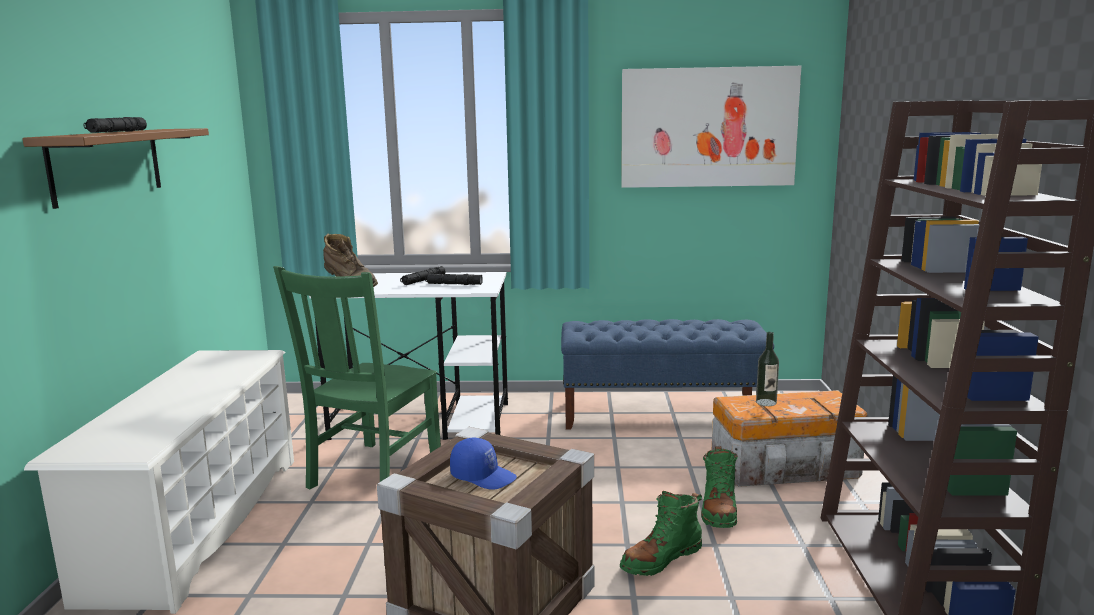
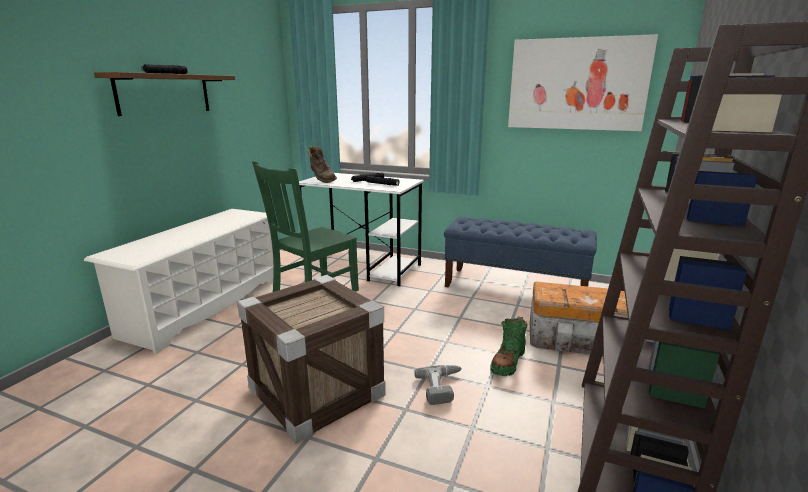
camera: 20 degrees right, 5 degrees up
blue cap [450,438,517,490] -> none
green boot [620,491,702,576] -> power drill [414,365,462,405]
bottle [756,332,779,406] -> none

